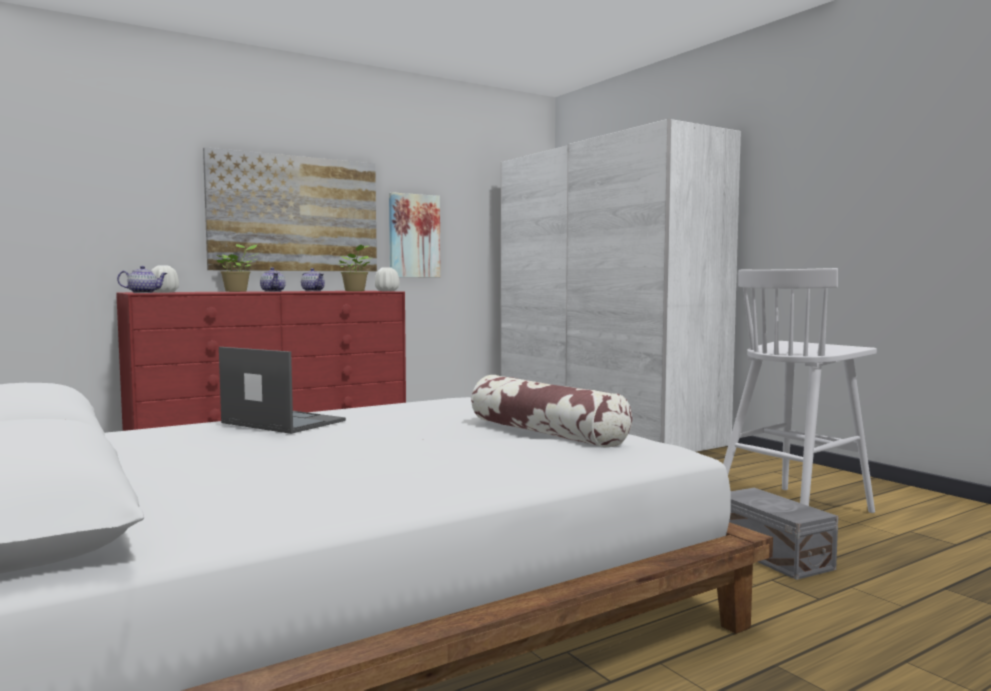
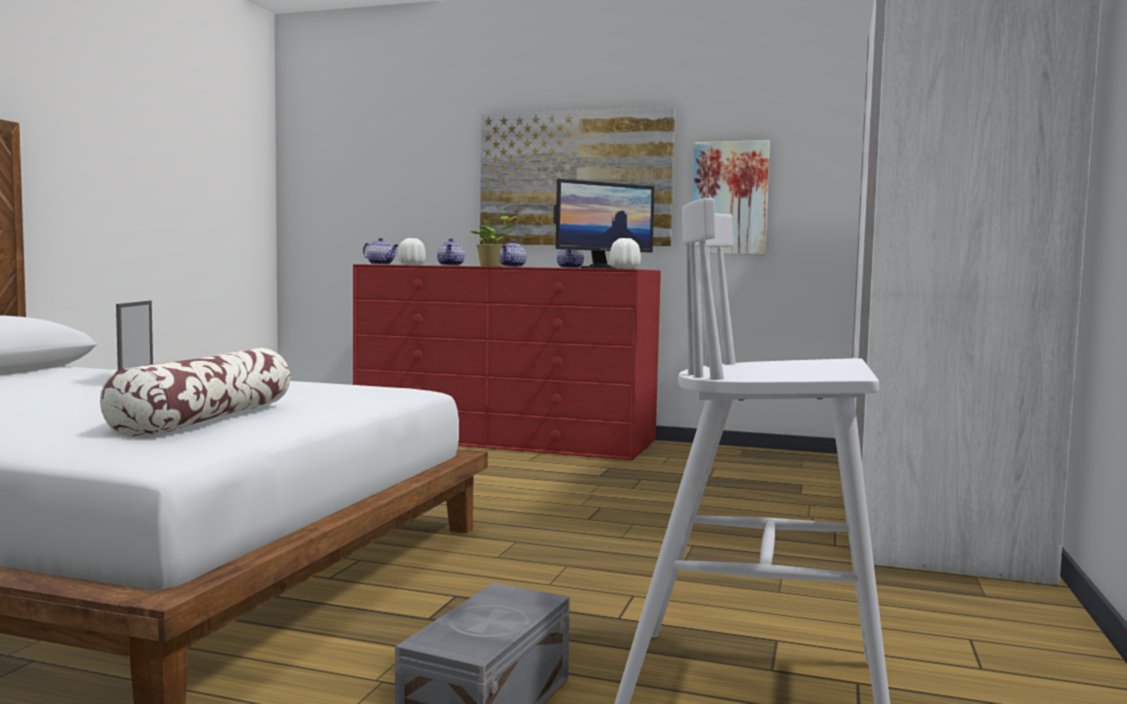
camera: 50 degrees right, 0 degrees up
potted plant [339,245,371,291] -> monitor [554,179,655,269]
none -> teapot [437,238,465,266]

